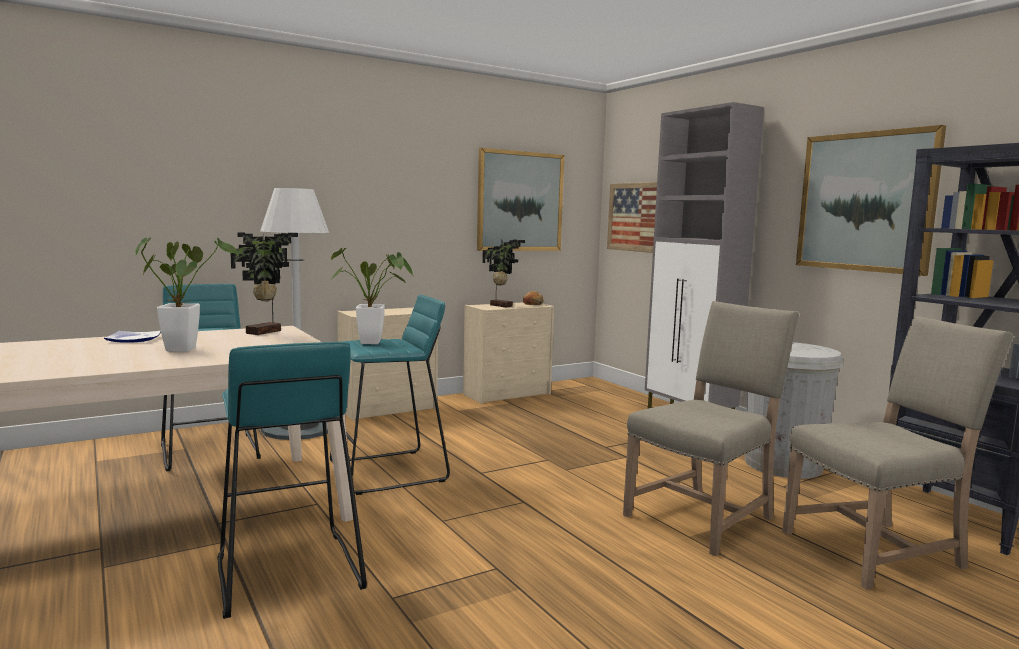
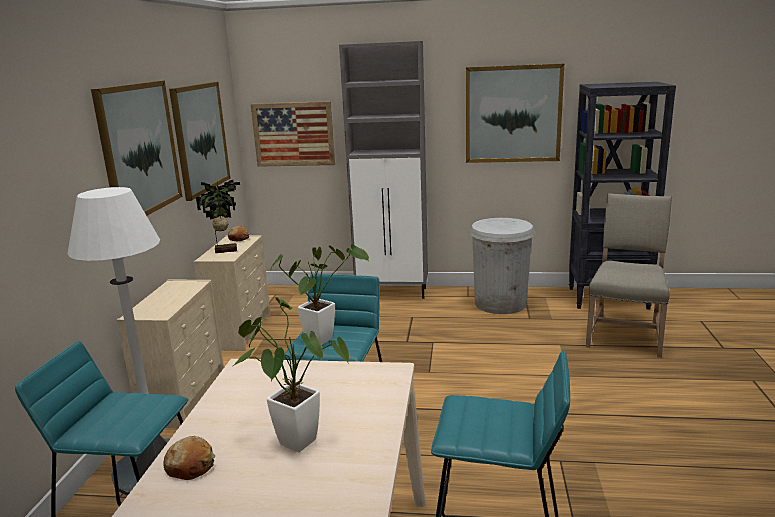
camera: 50 degrees left, 10 degrees up
plate [104,331,161,343] -> bread [163,436,215,480]
potted plant [230,232,298,335] -> none
beige chair [623,301,799,556] -> none
none -> picture [91,81,182,216]

